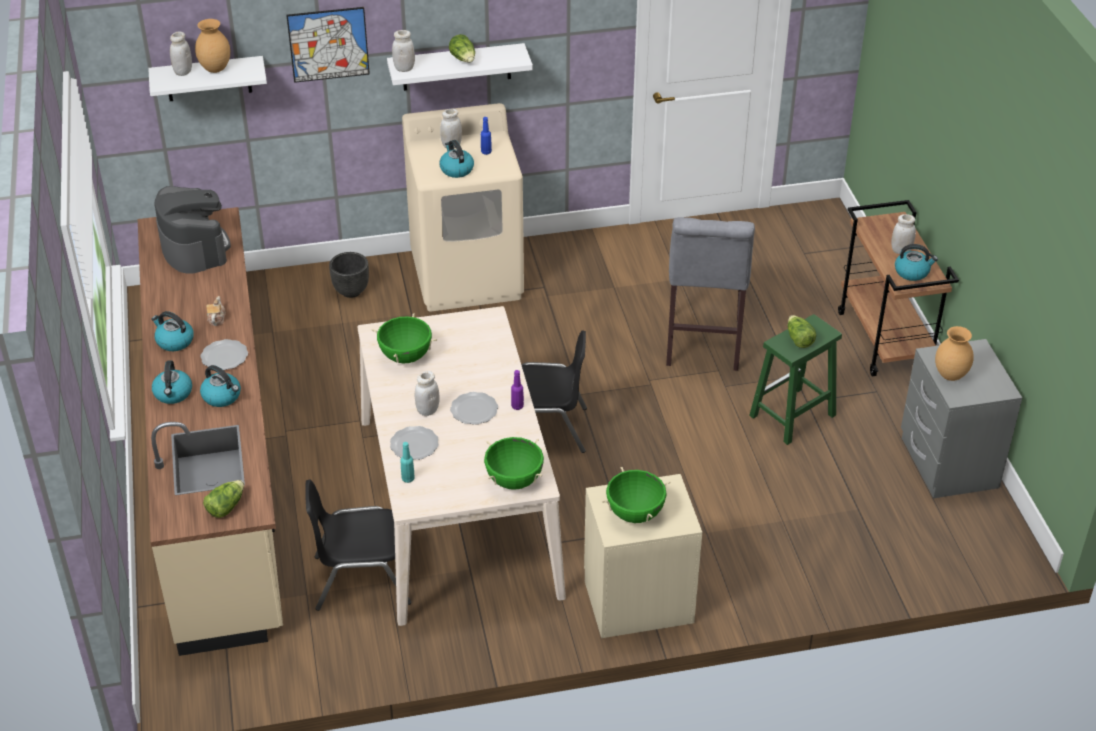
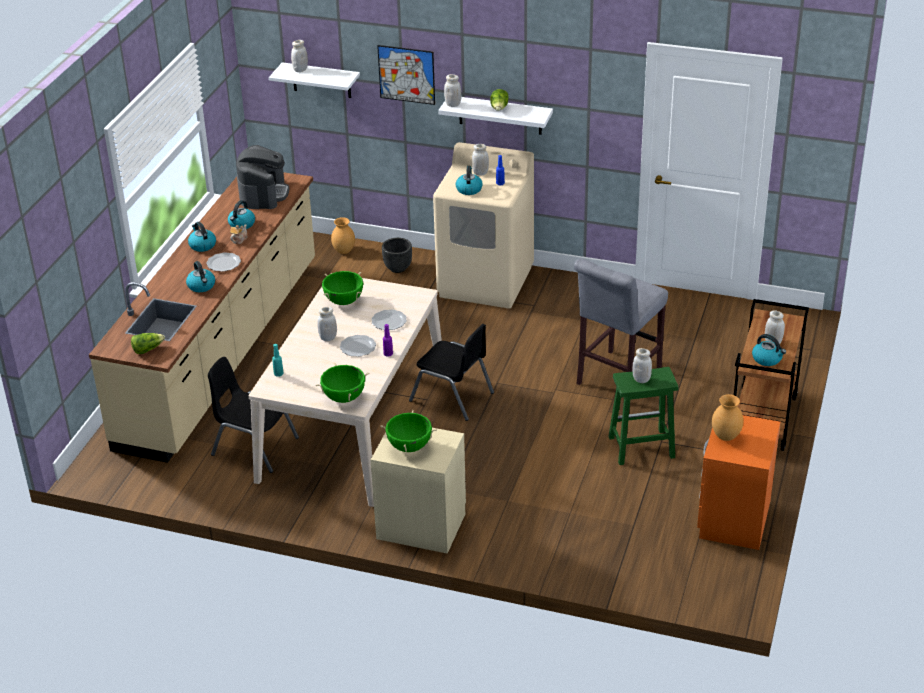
camera: 30 degrees right, 5 degrees down
kettle [152,360,192,404] -> kettle moved to [228,200,255,229]
brown vase [195,19,230,73] -> brown vase moved to [331,217,355,254]
plate [390,426,439,460] -> plate moved to [372,309,407,330]
lettuce [788,315,816,348] -> white jar [632,348,652,383]
grey nightstand [901,339,1022,498] -> orange nightstand [697,415,780,550]

